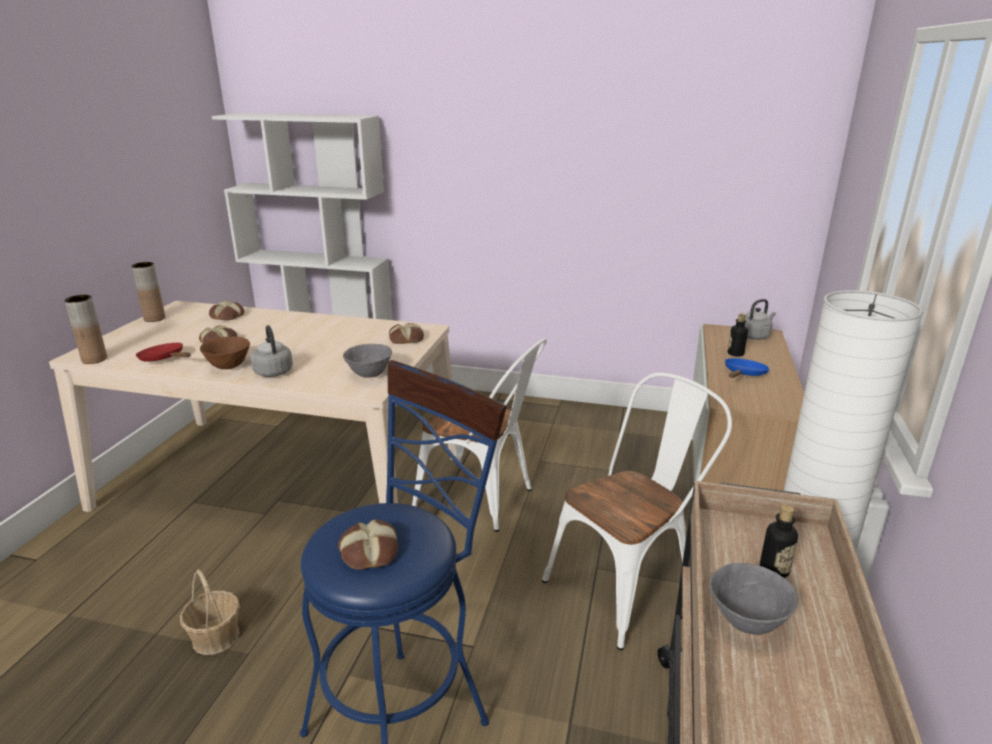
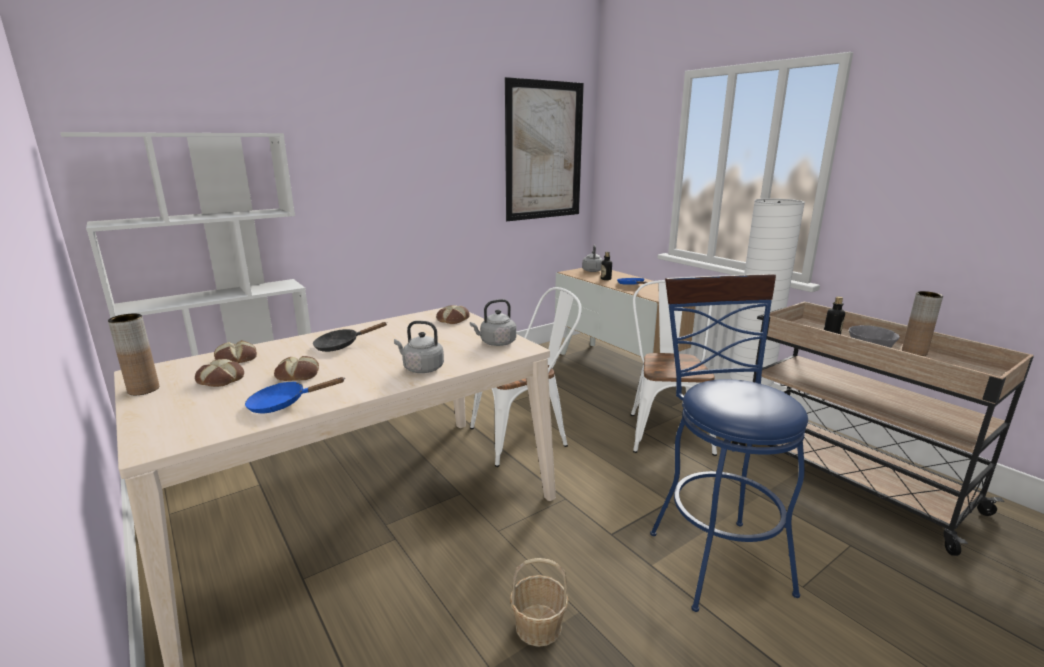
camera: 50 degrees left, 5 degrees down
brown vase [65,295,107,364] -> brown vase moved to [902,291,943,356]
red frying pan [136,343,191,362] -> blue frying pan [245,377,344,413]
brown bowl [200,336,250,369] -> none
bread [338,519,398,570] -> bread moved to [195,359,244,387]
grey bowl [343,344,392,378] -> grey kettle [470,299,516,346]
none -> black frying pan [313,322,387,352]
none -> picture [505,77,584,221]

